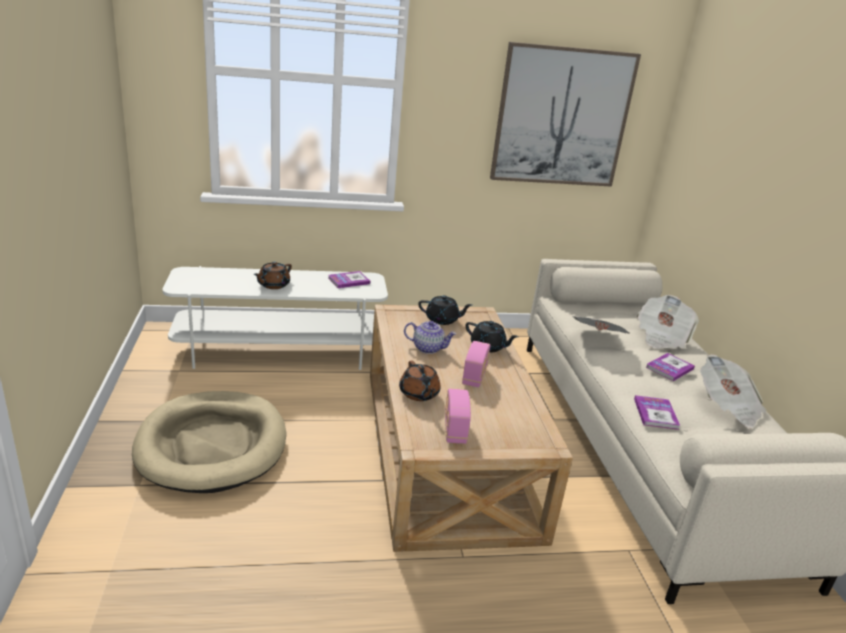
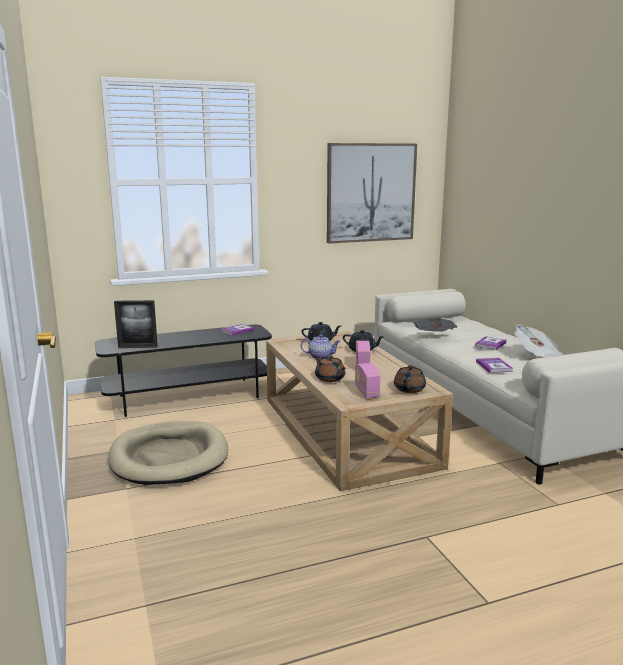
camera: 10 degrees left, 10 degrees down
white tv stand [162,266,388,370] -> black tv stand [95,324,272,417]
brown teapot [253,261,292,289] -> brown teapot moved to [394,365,426,393]
newspaper [637,295,699,349] -> none
none -> picture frame [114,300,158,348]

